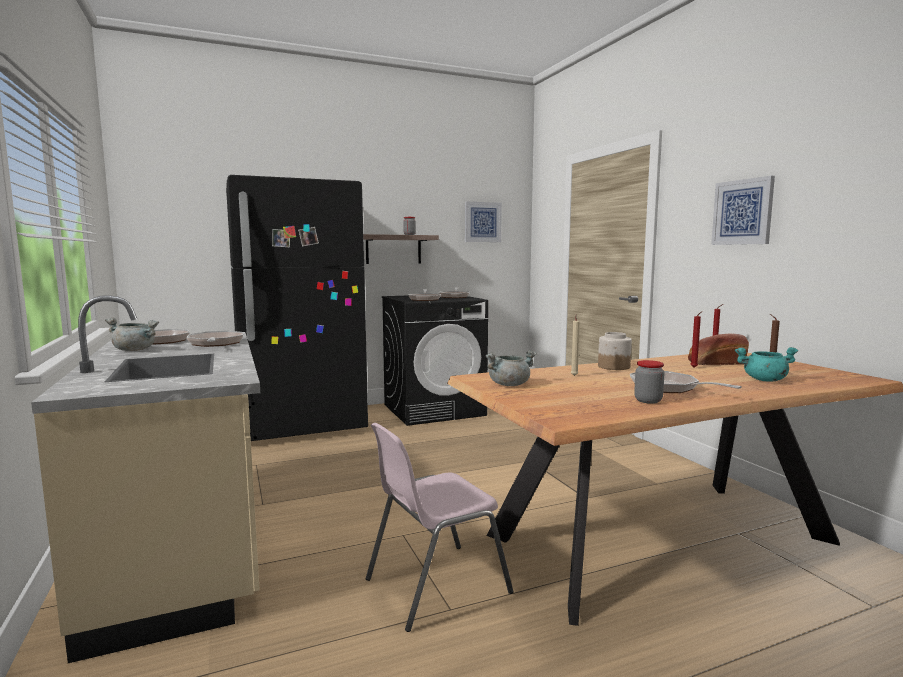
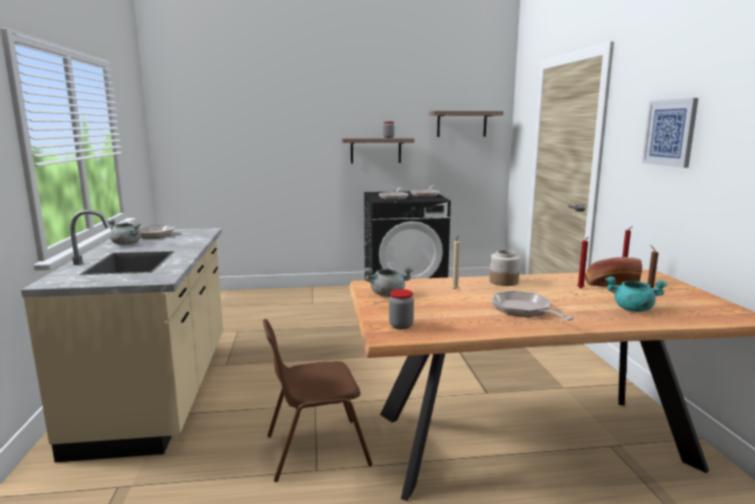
camera: 15 degrees right, 5 degrees up
frying pan [187,331,244,347] -> none
black fridge [226,175,368,441] -> none
pink chair [366,423,513,632] -> brown chair [263,319,372,482]
picture [465,201,502,242] -> shelf [429,111,503,137]
jar [634,360,665,404] -> jar moved to [389,289,414,329]

